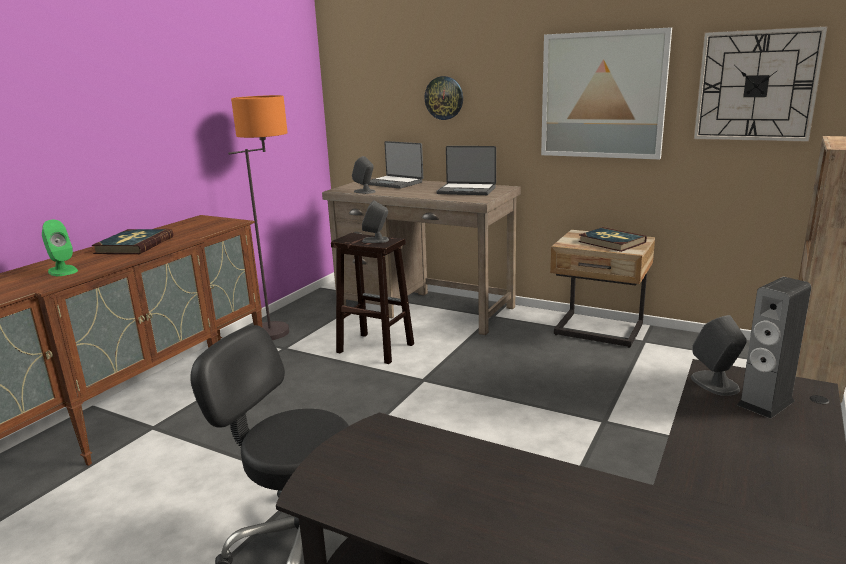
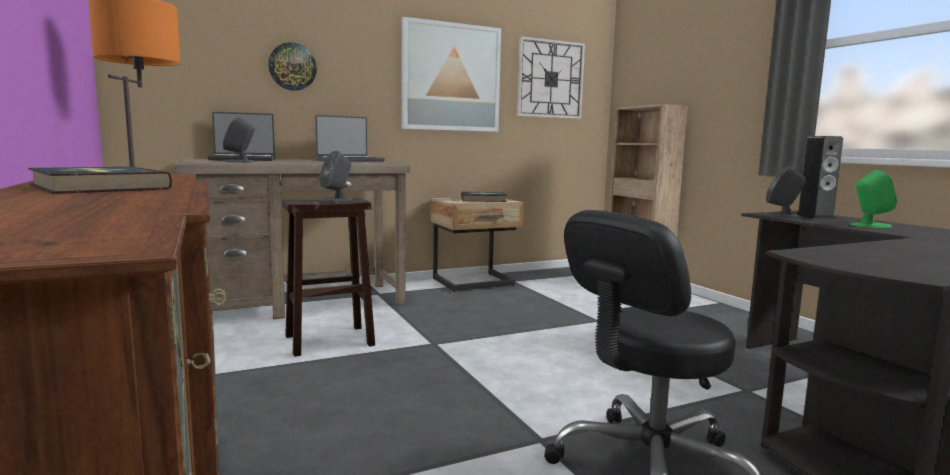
camera: 55 degrees left, 10 degrees down
green speaker [42,220,78,276] -> green speaker moved to [850,170,897,228]

